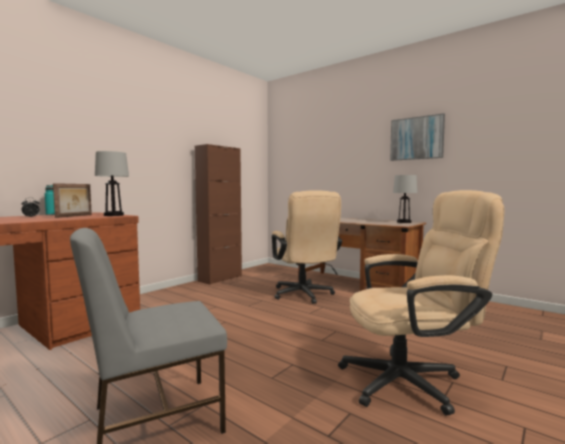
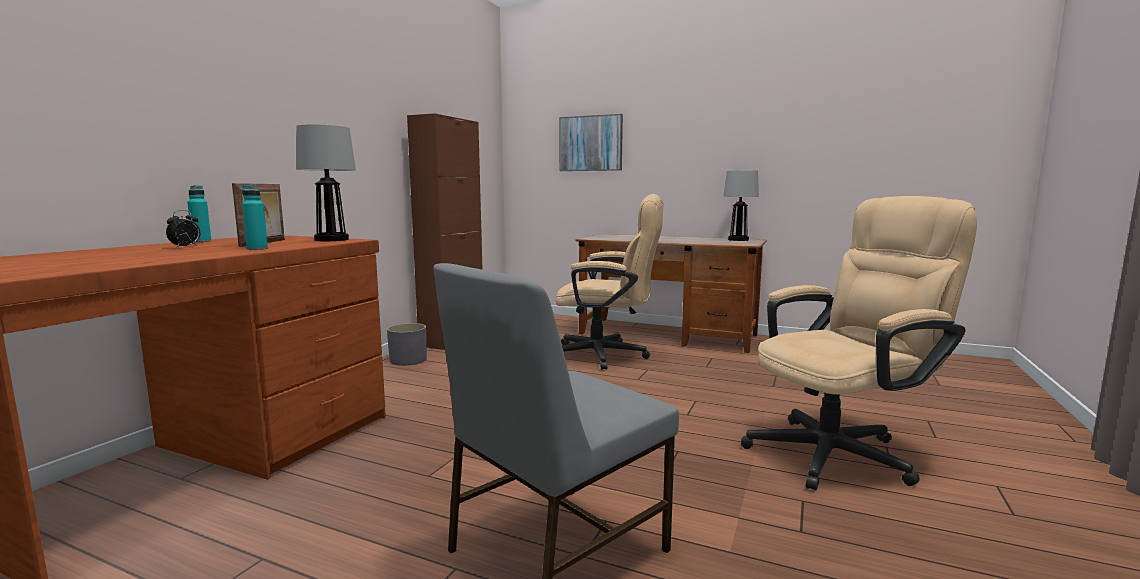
camera: 15 degrees left, 5 degrees up
beige office chair [272,190,342,304] -> beige office chair turned 45 degrees counterclockwise [556,194,663,370]
picture [390,113,445,161] -> picture moved to [559,114,623,171]
none -> turquoise bottle [242,185,268,250]
none -> grey planter [387,323,427,366]

